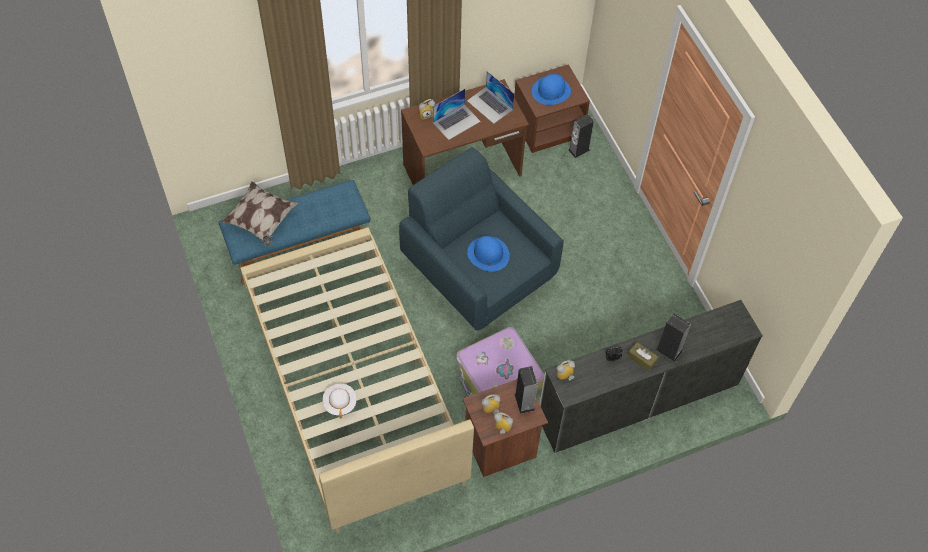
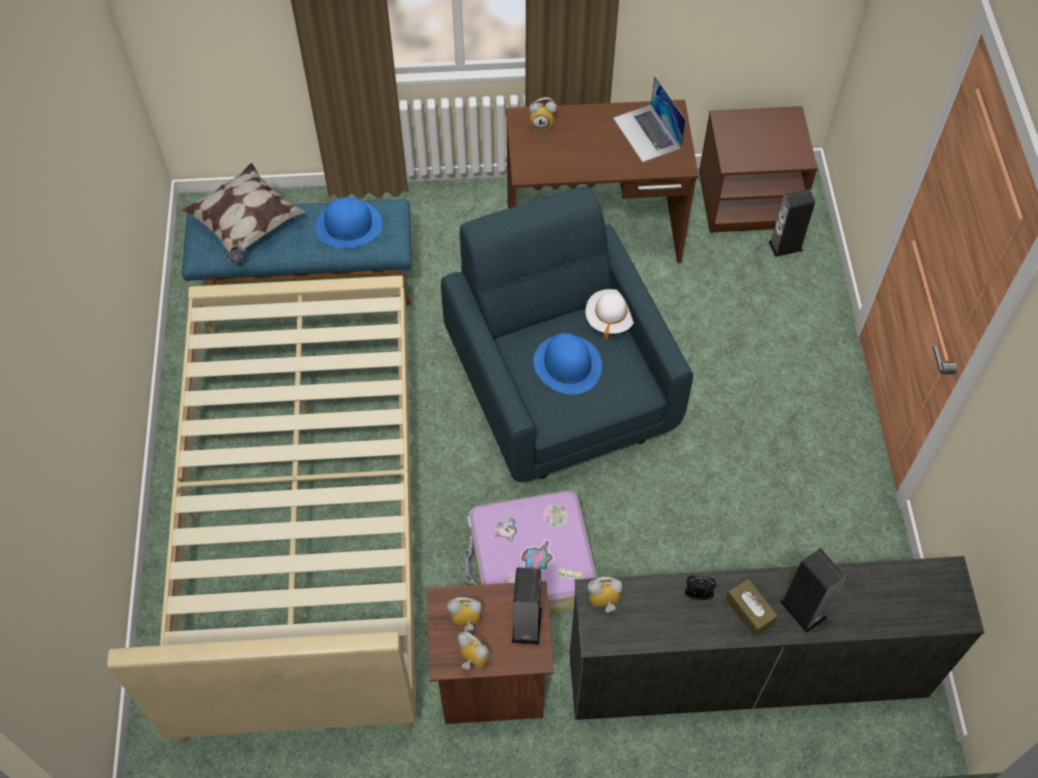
camera: 20 degrees right, 0 degrees up
white hat [323,384,356,419] -> white hat moved to [586,289,634,340]
laptop [433,89,481,140] -> none
blue hat [532,74,571,105] -> blue hat moved to [315,197,383,248]

